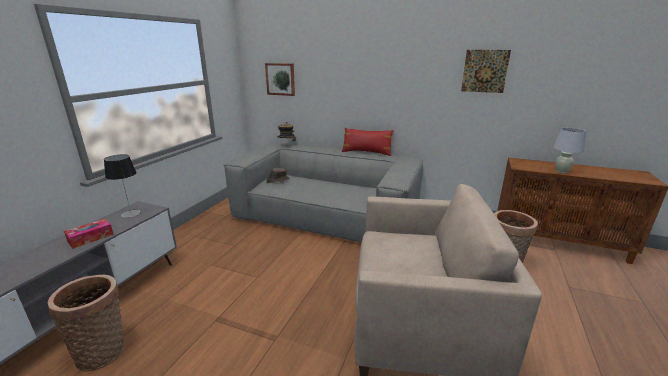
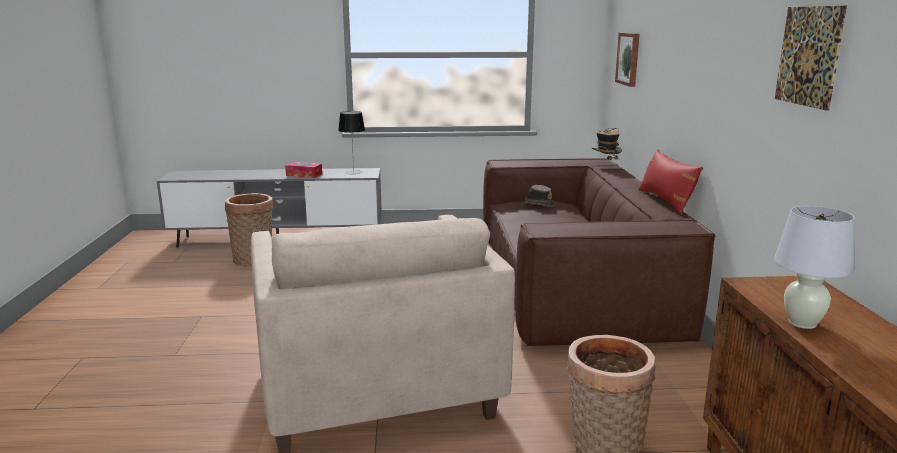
camera: 65 degrees right, 5 degrees down
grey sofa [223,142,423,242] -> brown sofa [483,158,715,346]

